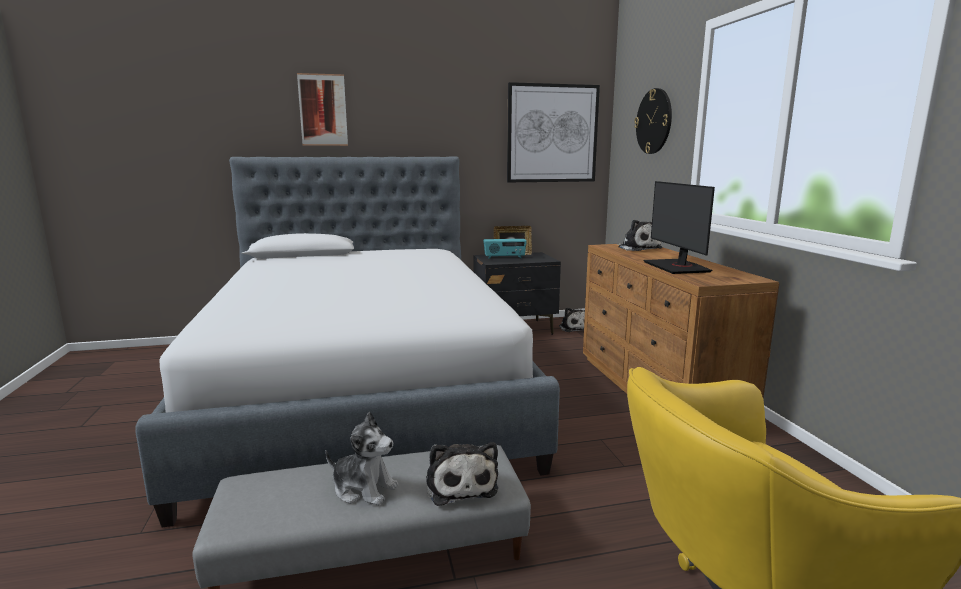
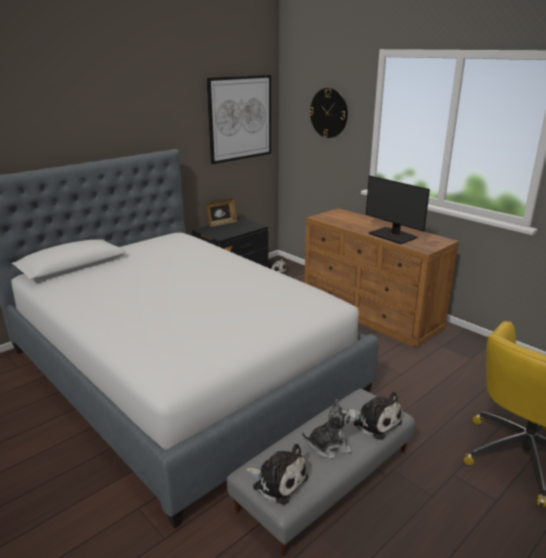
camera: 30 degrees left, 10 degrees up
picture [297,73,348,146] -> none
radio [483,239,527,259] -> none
plush toy [617,220,663,251] -> plush toy moved to [246,443,308,505]

